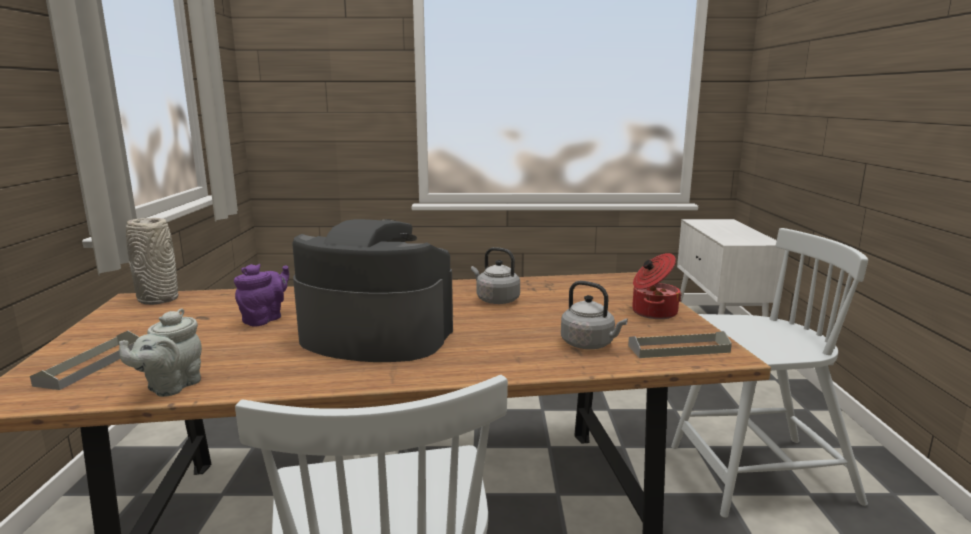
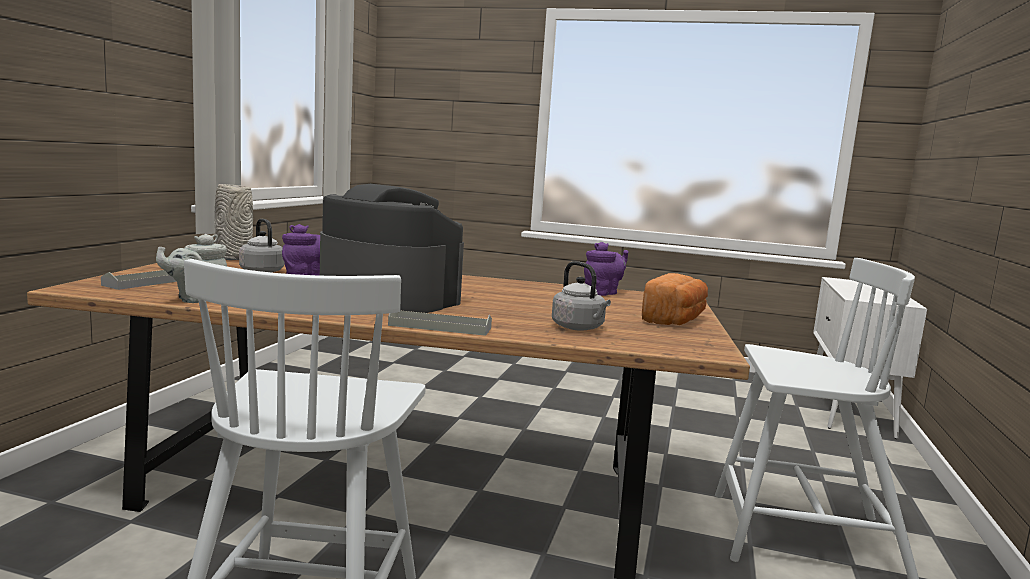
camera: 15 degrees right, 5 degrees down
grey kettle [471,247,520,304] -> grey kettle moved to [239,219,284,273]
grey tray [628,331,732,358] -> grey tray moved to [388,310,492,336]
cooking pot [632,253,682,319] -> bread [642,273,708,325]
none -> purple teapot [584,242,629,296]

